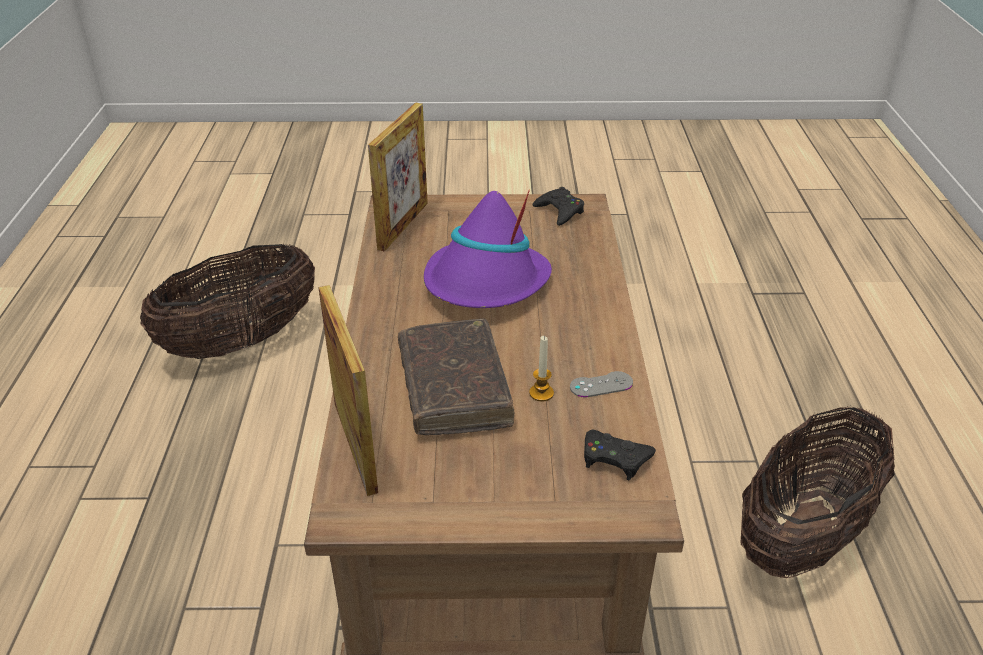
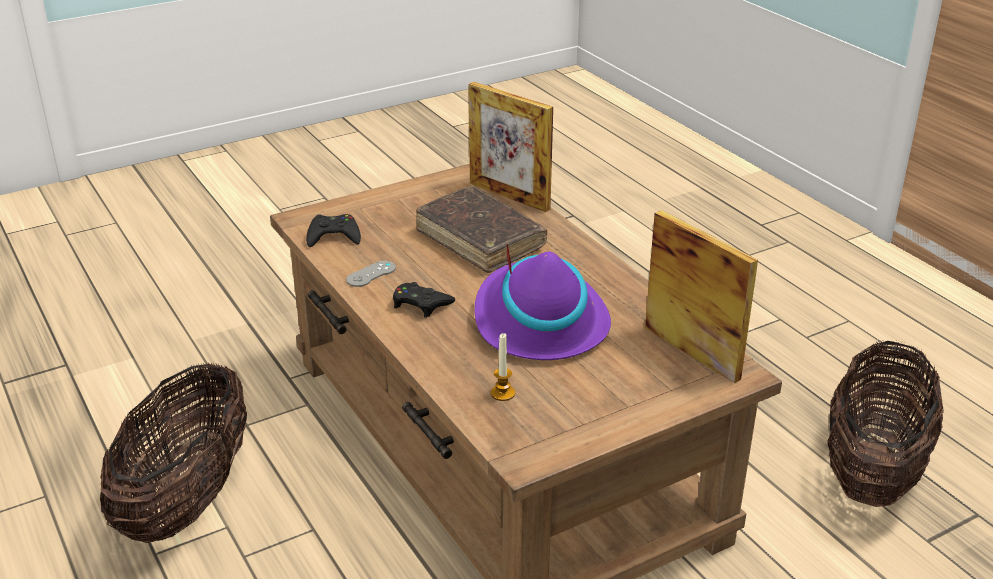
camera: 150 degrees right, 5 degrees down
picture frame [368,103,428,252] -> picture frame turned 150 degrees clockwise [645,210,758,383]
candle [529,336,554,402] -> candle moved to [491,333,515,401]
black game controller [532,187,584,226] -> black game controller moved to [393,282,455,318]

